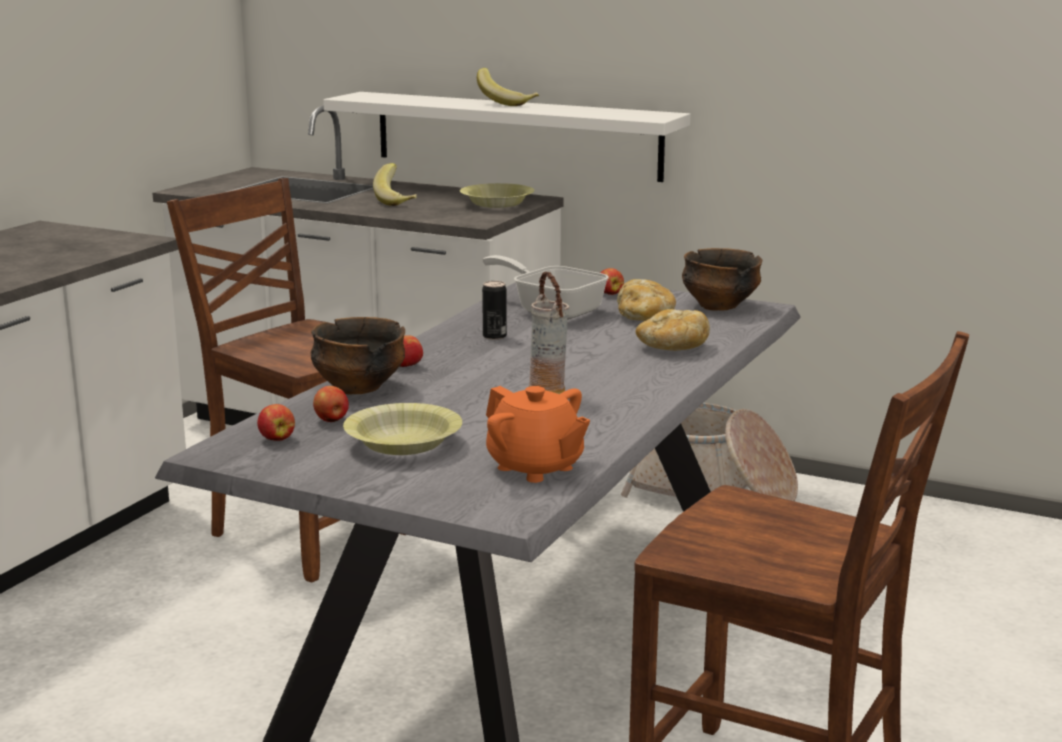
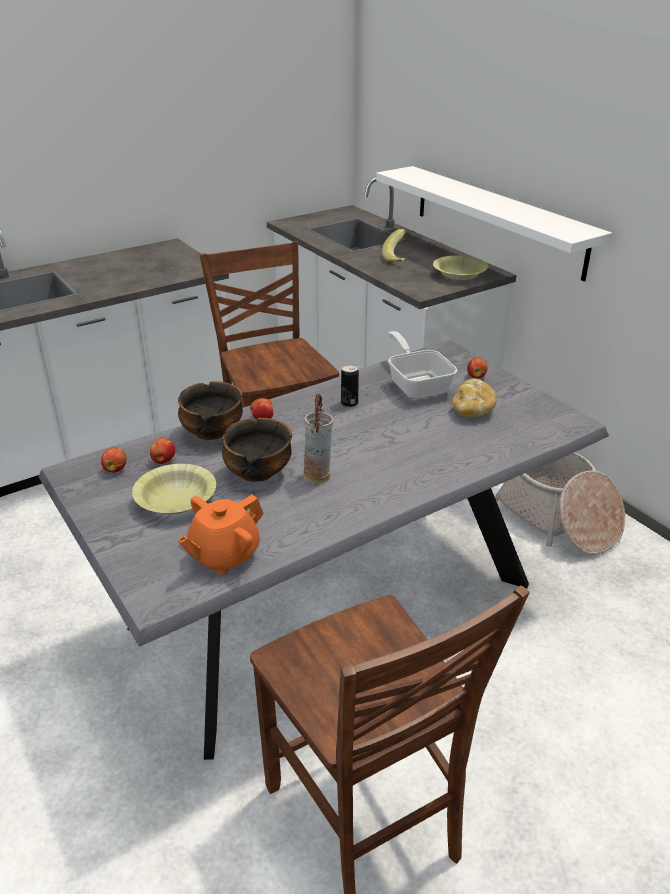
camera: 30 degrees right, 15 degrees up
banana [477,68,539,106] -> none
orange teapot [486,386,590,483] -> orange teapot turned 60 degrees clockwise [178,495,264,574]
bread [636,309,710,351] -> none
bowl [682,248,762,310] -> bowl moved to [222,418,292,482]

